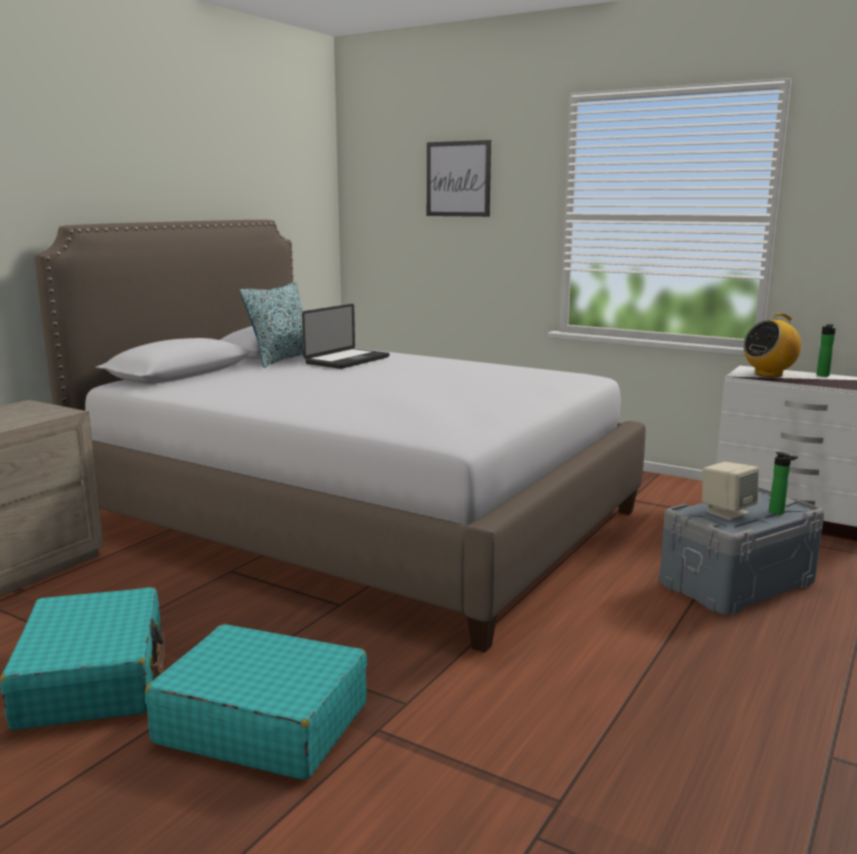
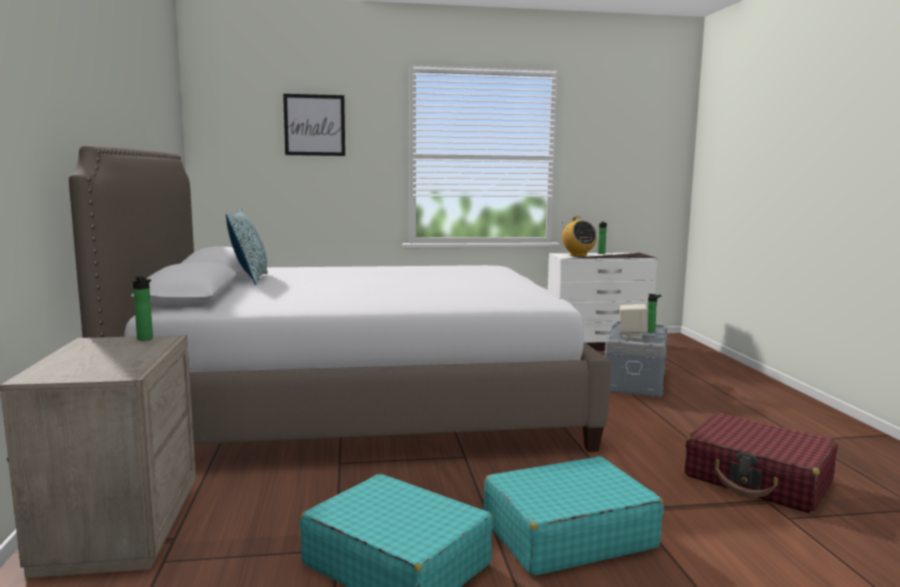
camera: 40 degrees left, 5 degrees down
laptop [302,304,389,369] -> none
radio [743,313,801,377] -> radio turned 45 degrees counterclockwise [562,216,597,257]
none -> bottle [133,276,153,341]
none -> red suitcase [685,413,838,514]

